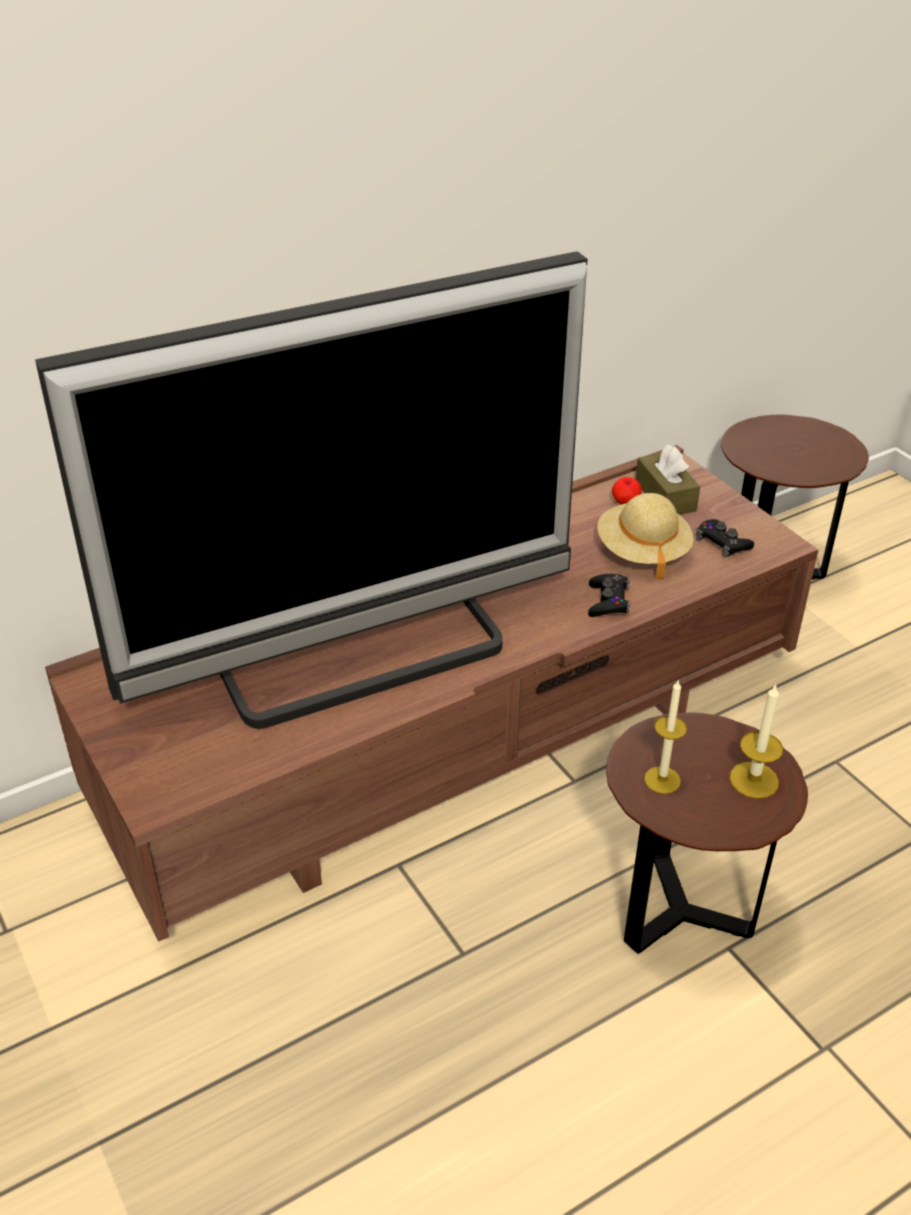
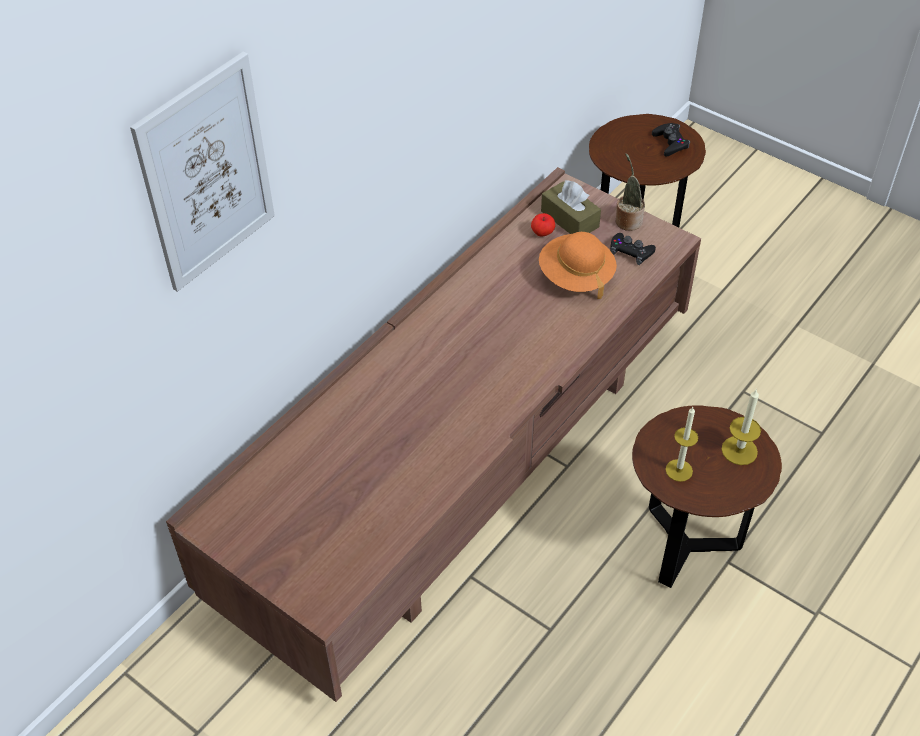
camera: 20 degrees left, 10 degrees up
television [35,251,588,729] -> none
black game controller [588,574,630,617] -> black game controller moved to [652,123,690,157]
beige hat [597,493,694,580] -> orange hat [539,232,617,299]
none -> picture [130,52,275,292]
none -> potted plant [616,153,645,231]

